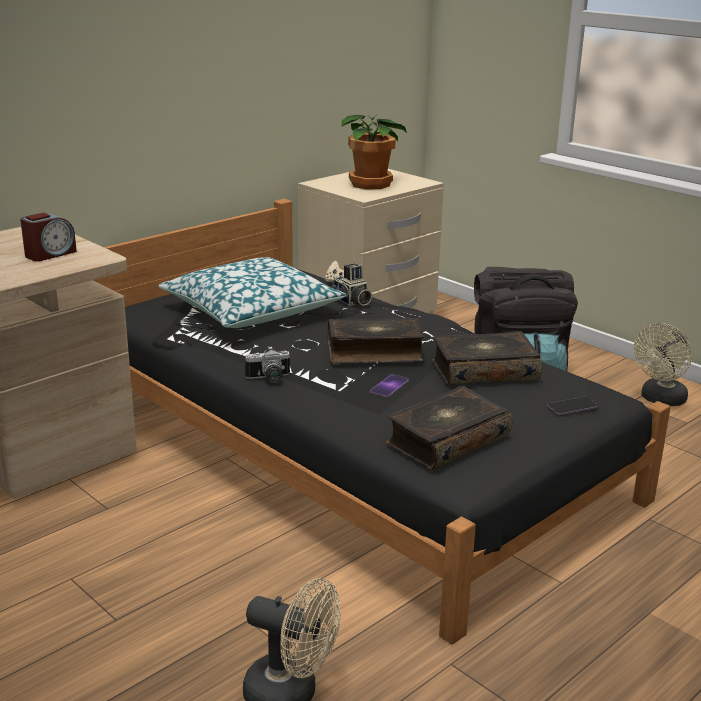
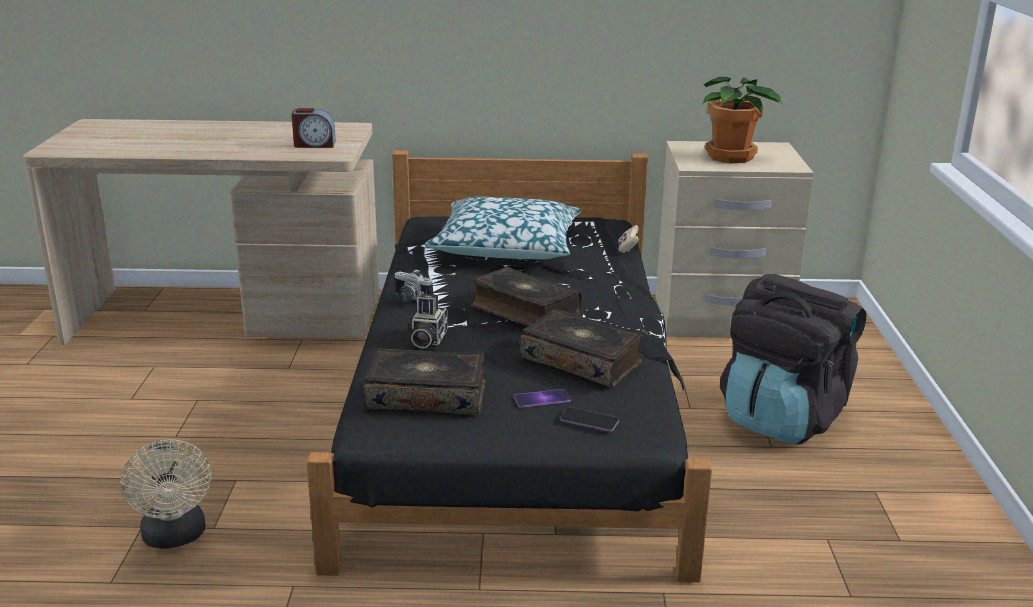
camera: 45 degrees right, 0 degrees up
camera [331,263,372,306] -> camera moved to [409,294,448,348]
phone [370,374,409,397] -> phone moved to [514,389,571,408]
beige fan [634,323,692,406] -> none

